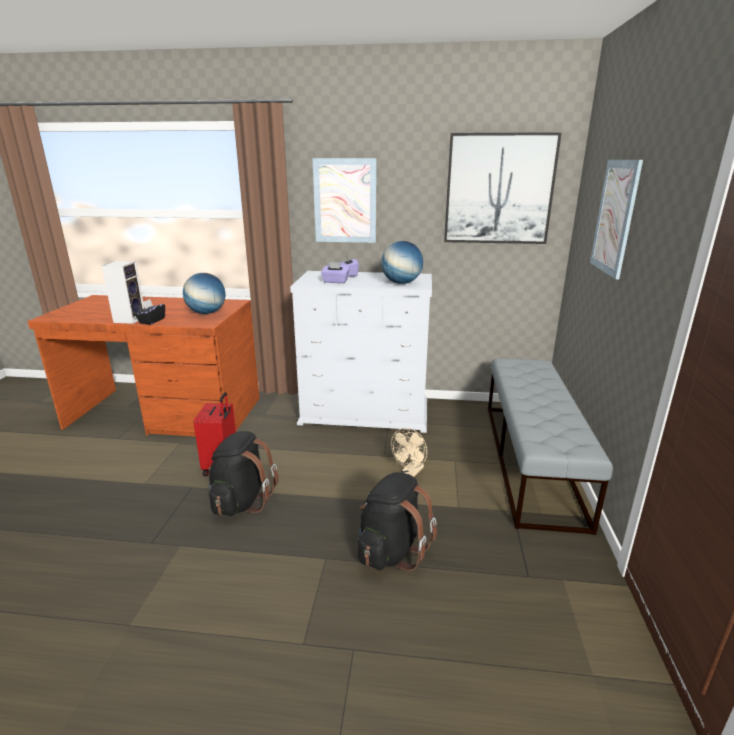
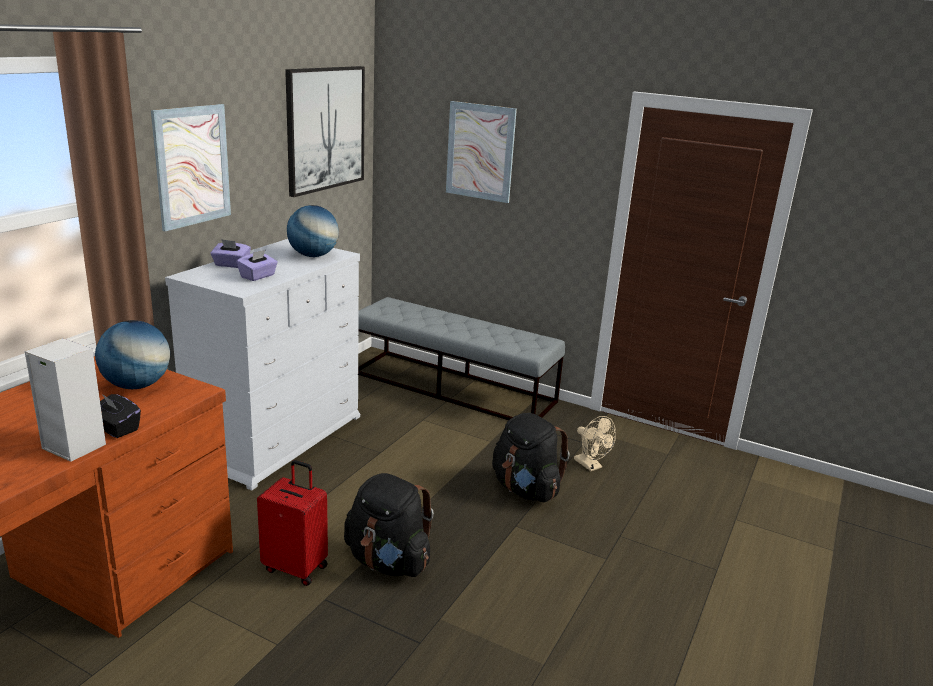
camera: 70 degrees left, 0 degrees up
beige fan [391,428,427,477] -> beige fan moved to [574,416,616,471]

